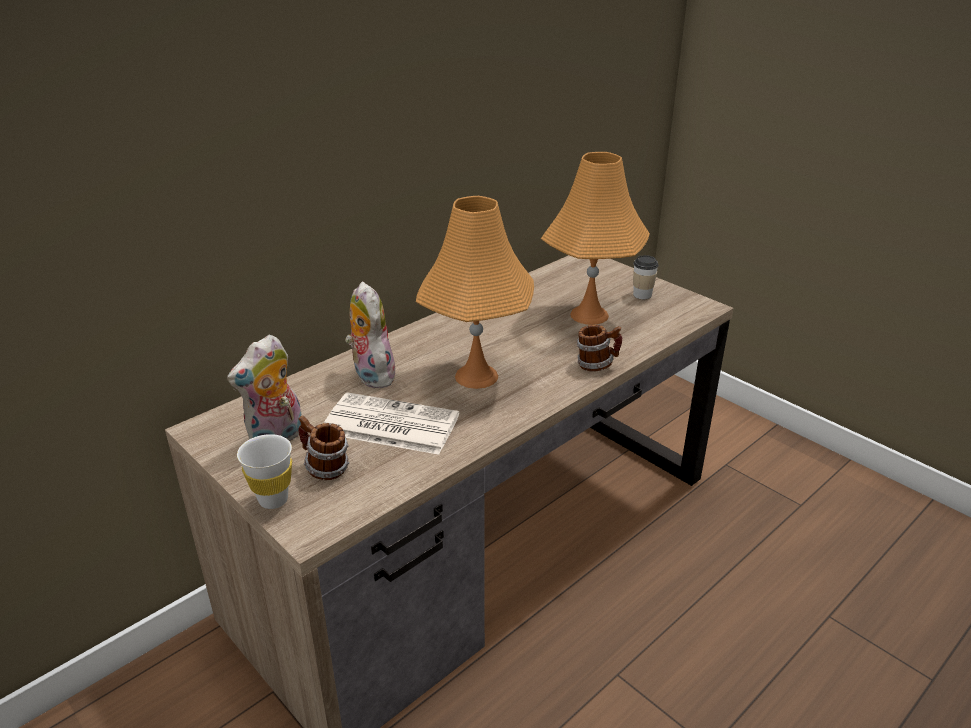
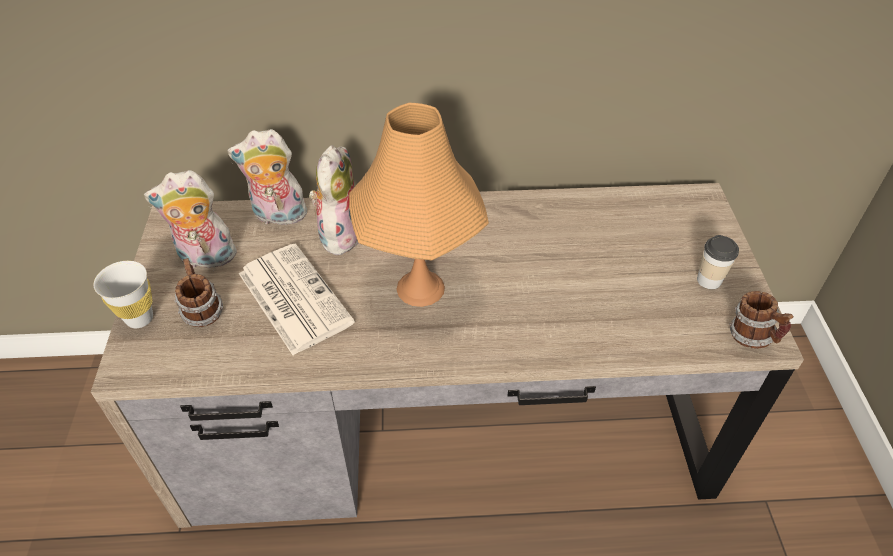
camera: 40 degrees right, 15 degrees up
orange table lamp [541,152,650,325] -> none
mug [577,325,622,371] -> mug moved to [729,291,794,349]
none -> plush toy [227,129,309,227]

